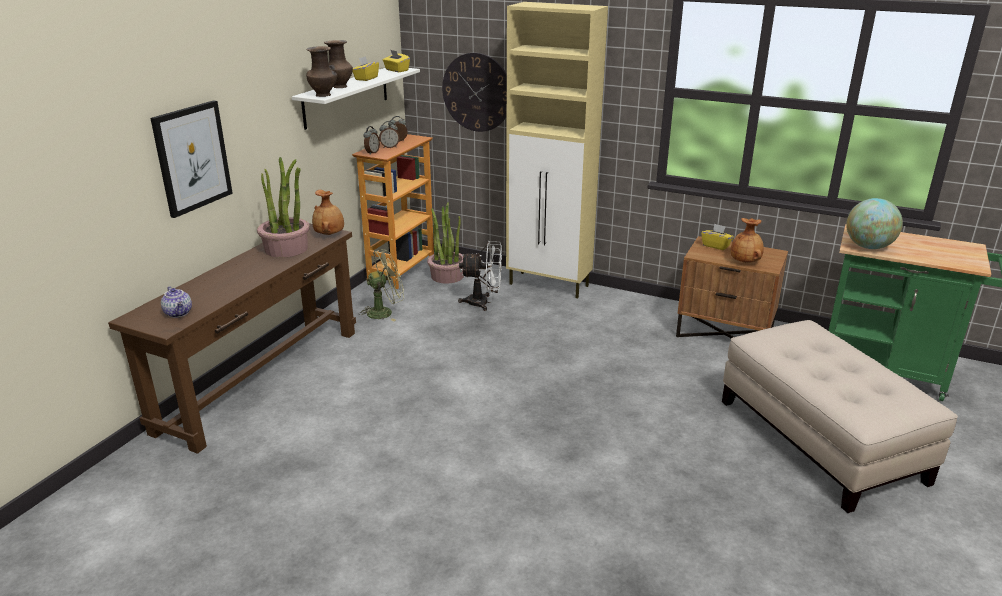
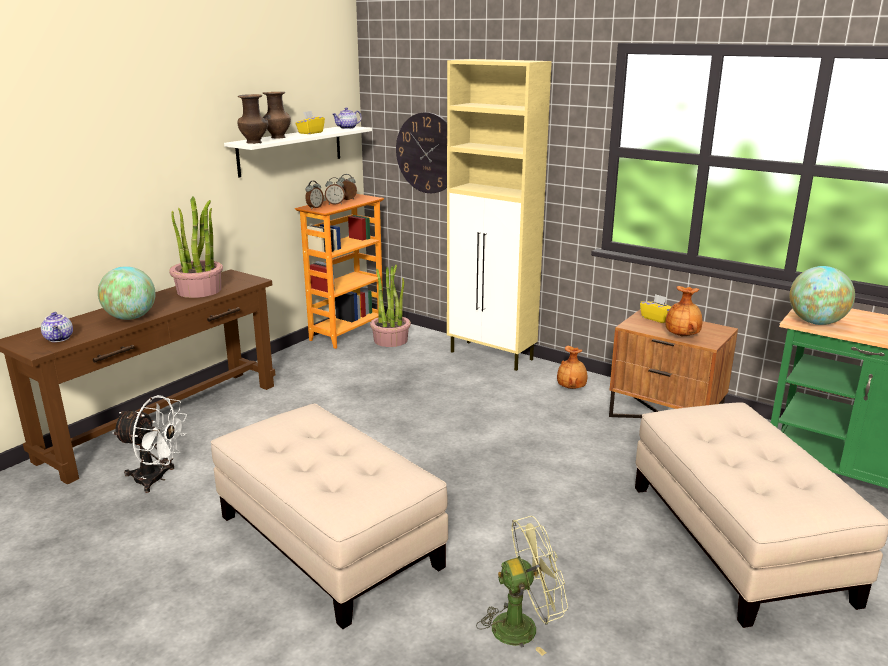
camera: 10 degrees right, 5 degrees down
picture [150,100,233,218] -> none
brown vase [312,190,344,235] -> brown vase moved to [557,346,588,389]
green fan [358,249,404,321] -> green fan moved to [476,516,568,656]
yellow tissue box [383,50,410,72] -> teapot [332,107,362,129]
white fan [458,241,502,311] -> white fan moved to [112,395,187,493]
none -> globe [98,266,155,320]
none -> beige ottoman [211,404,448,629]

